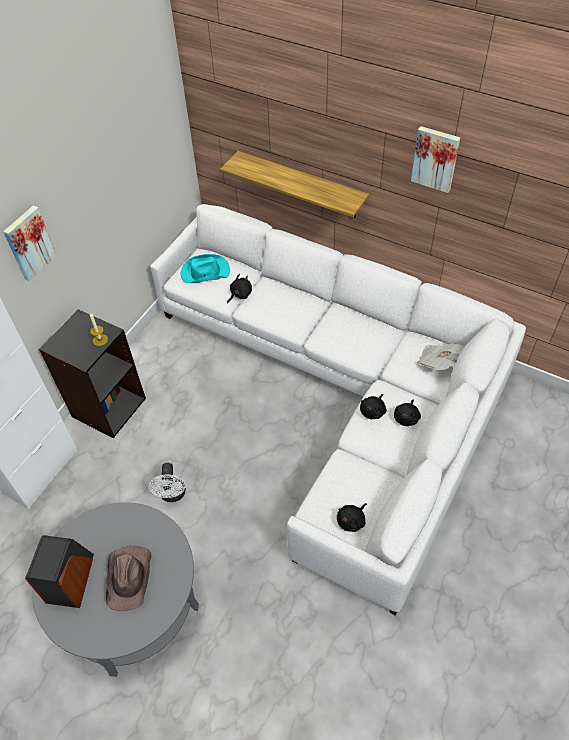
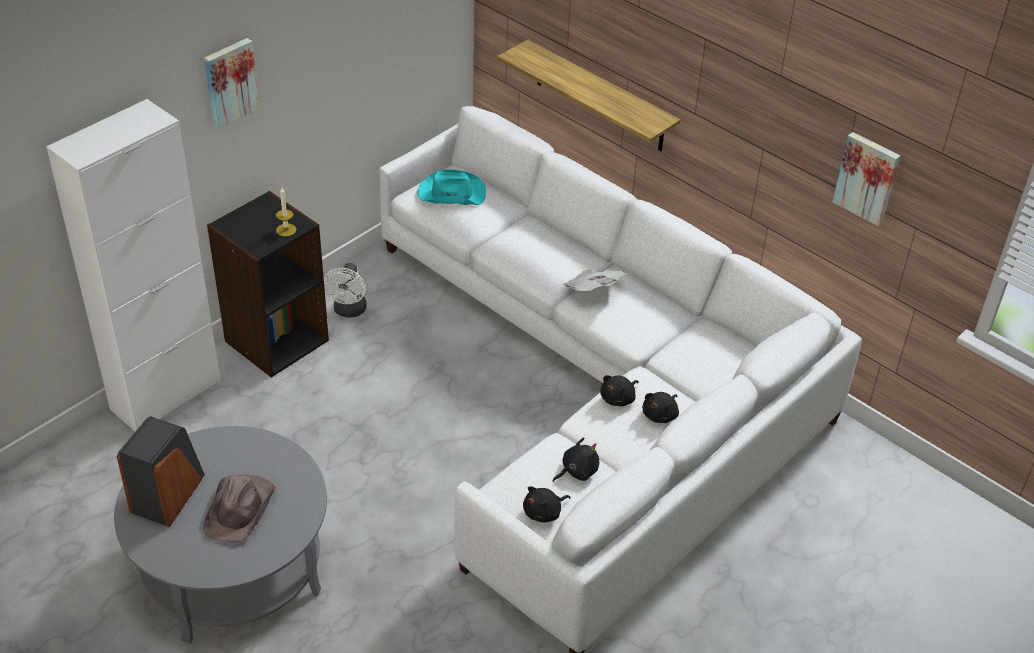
camera: 10 degrees right, 10 degrees down
white fan [149,463,186,502] -> white fan moved to [324,263,366,317]
black plush toy [227,274,252,304] -> black plush toy moved to [553,437,599,482]
picture [411,126,460,193] -> picture moved to [833,132,900,226]
newspaper [417,343,464,370] -> newspaper moved to [563,270,626,291]

